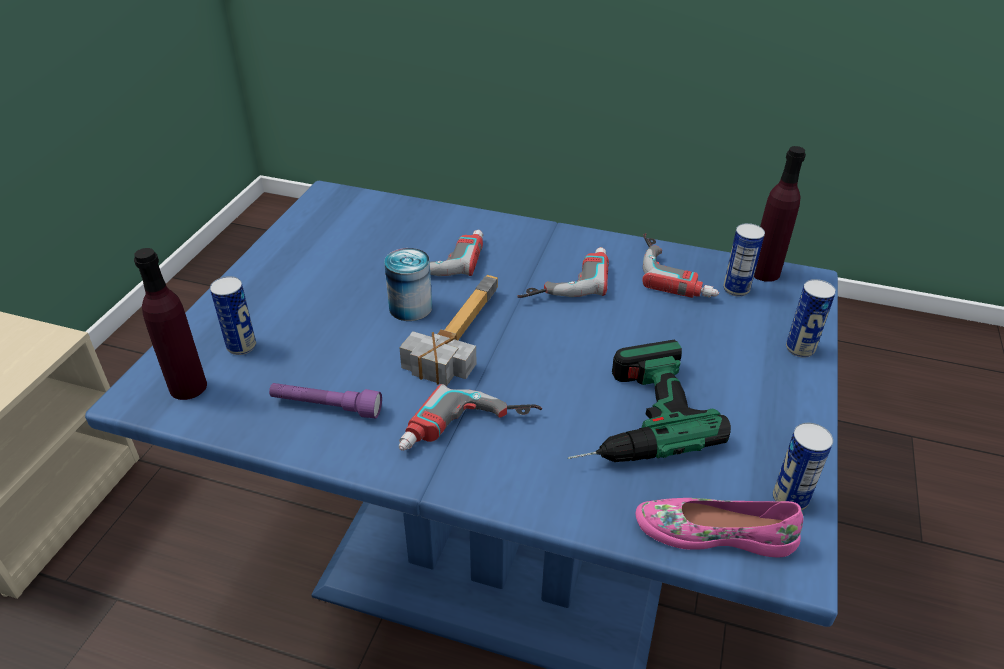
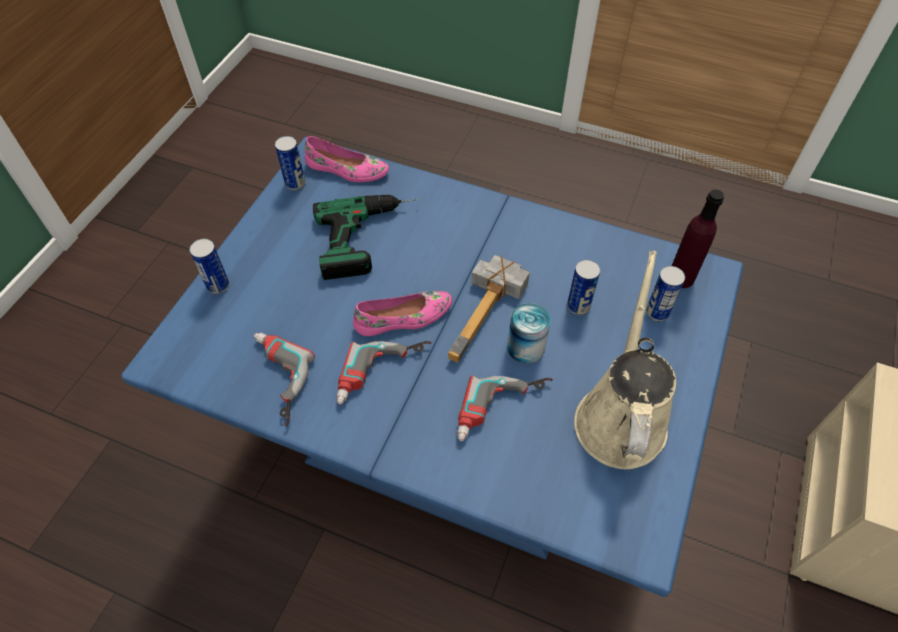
camera: 175 degrees left, 15 degrees up
purple flashlight [269,383,382,418] -> none
power drill [399,384,543,451] -> none
can [723,223,765,297] -> can moved to [567,259,600,315]
purple bottle [754,146,806,282] -> none
none -> pink shoe [353,291,452,336]
none -> beige watering can [574,251,676,469]

